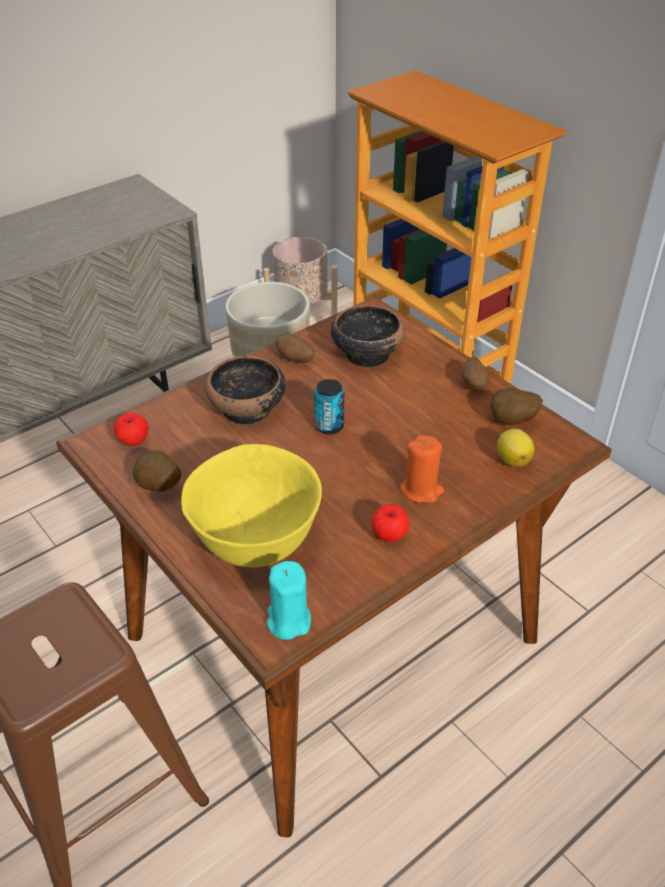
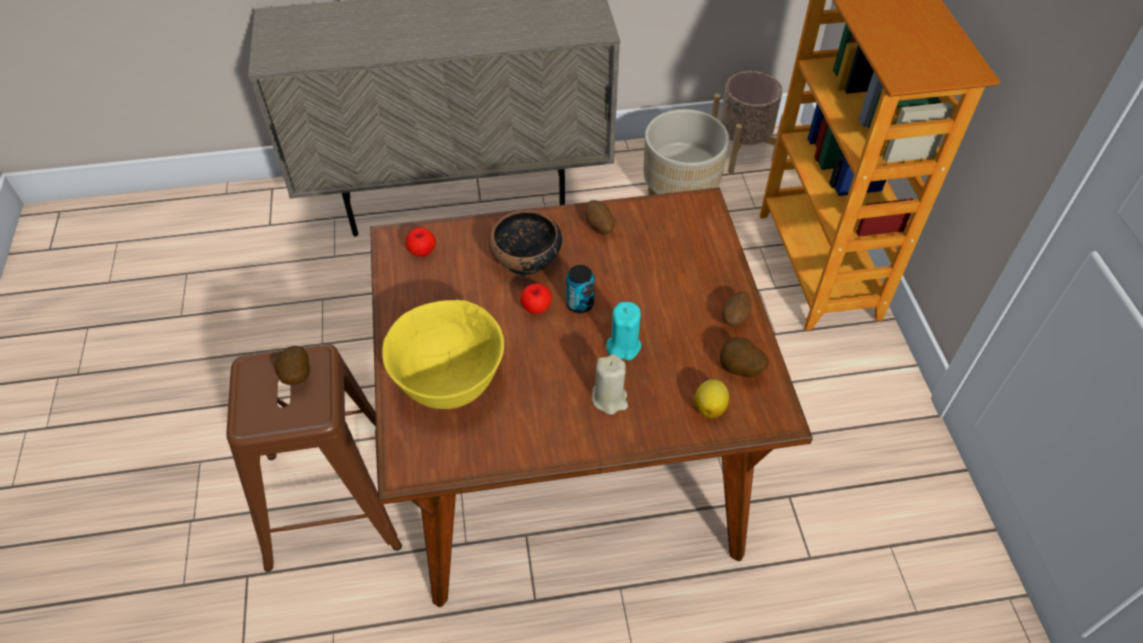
camera: 30 degrees right, 10 degrees up
potato [133,450,181,492] -> potato moved to [274,346,310,385]
turquoise candle [267,561,311,640] -> turquoise candle moved to [606,302,641,360]
bowl [331,305,405,367] -> none
apple [371,504,409,542] -> apple moved to [520,283,552,314]
orange candle [400,435,444,503] -> beige candle [592,354,628,415]

